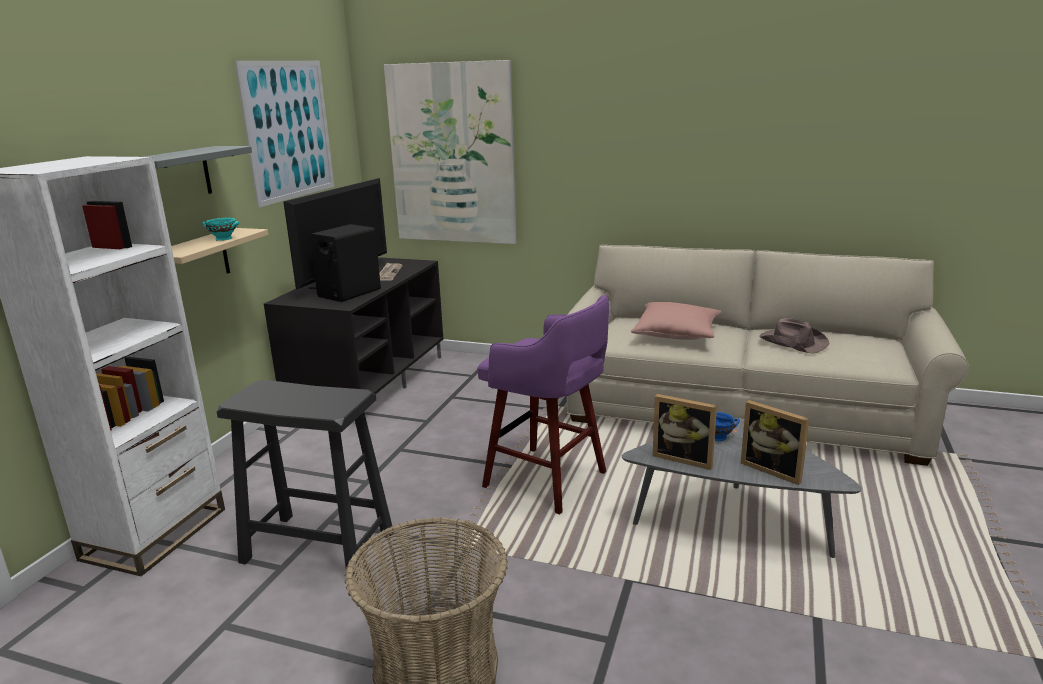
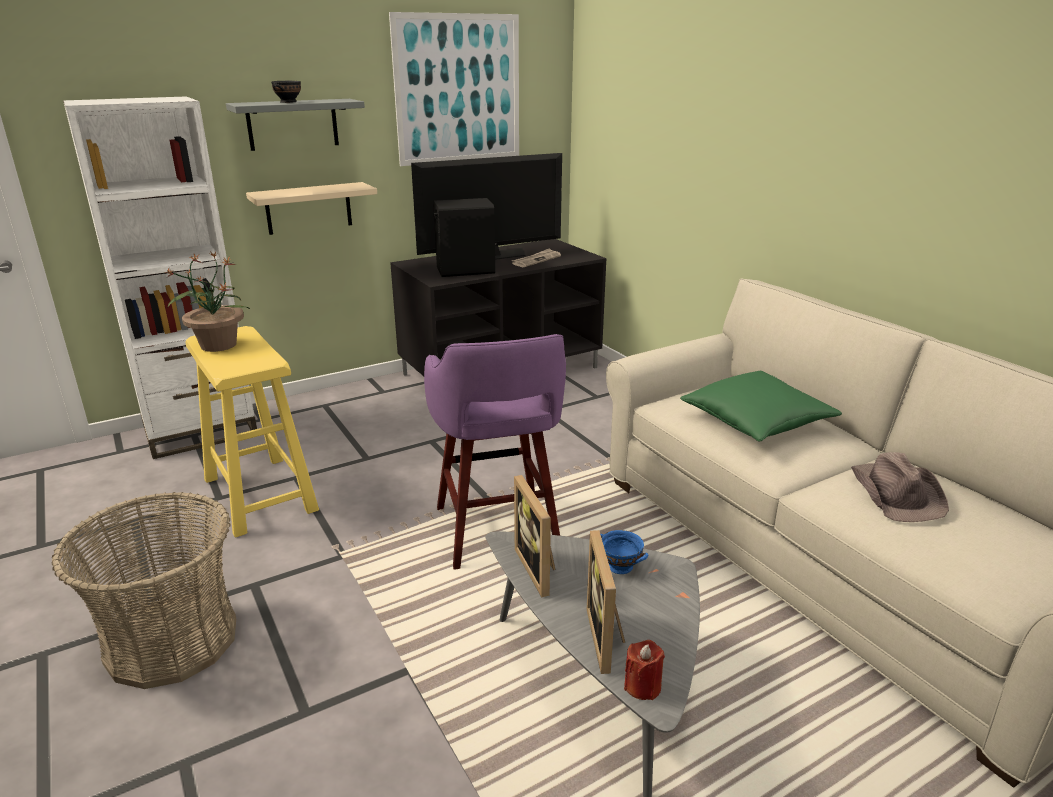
camera: 40 degrees right, 5 degrees up
turquoise bowl [202,218,239,241] -> none
black stool [217,380,392,581] -> yellow stool [185,326,319,537]
picture [384,60,517,244] -> none
pink pillow [631,302,722,340] -> green pillow [680,371,842,441]
none -> potted plant [165,252,250,352]
none -> black bowl [271,81,301,103]
none -> red candle [624,640,665,700]

